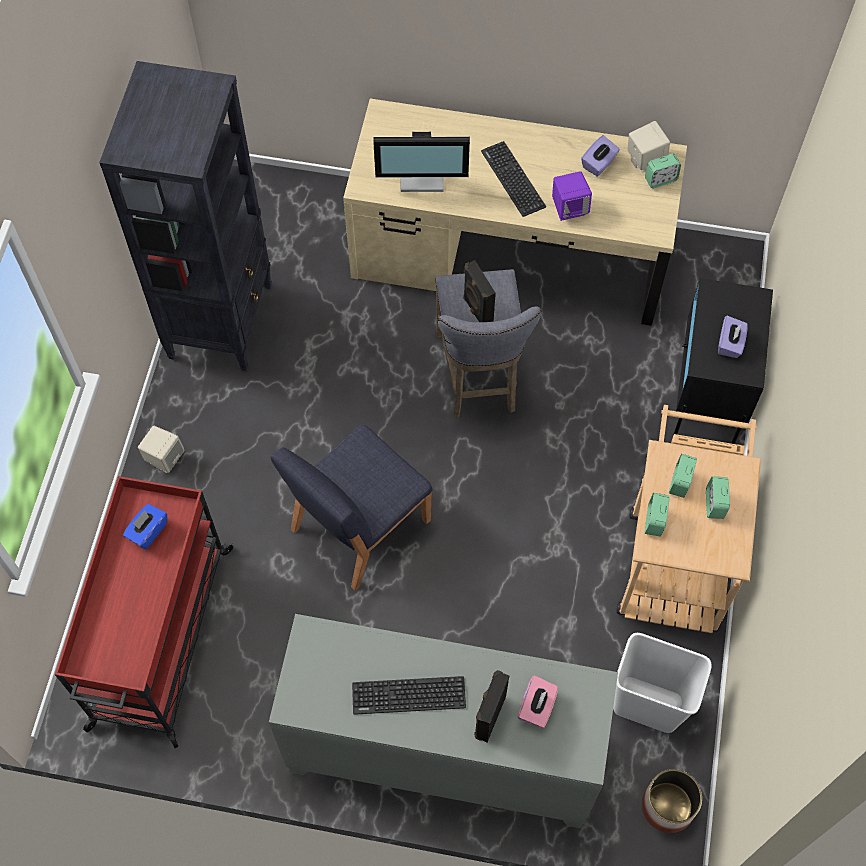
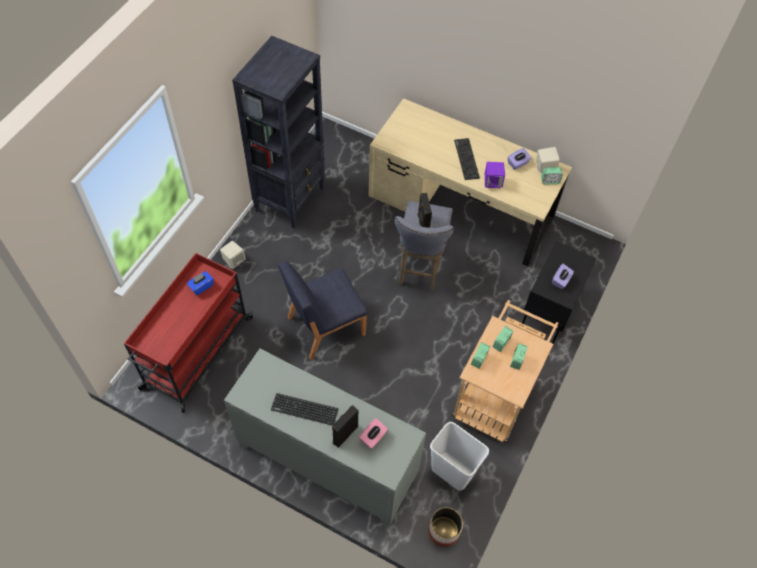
camera: 15 degrees right, 5 degrees down
monitor [373,132,470,192] -> none

